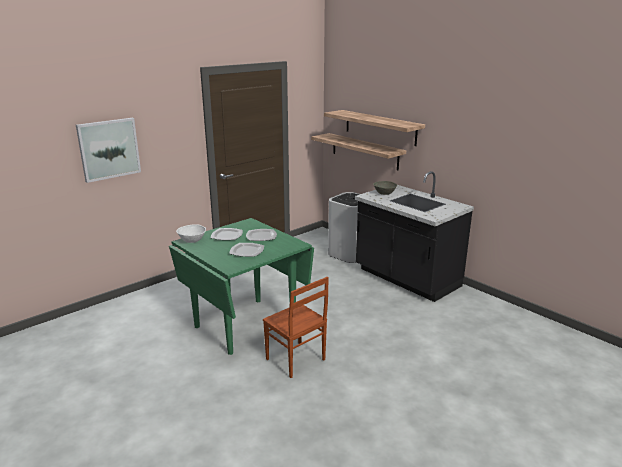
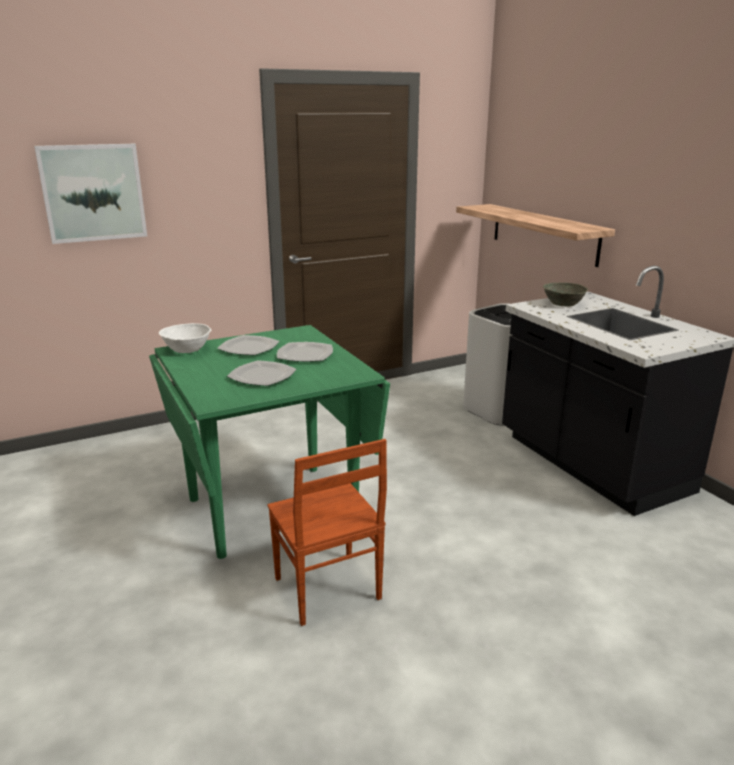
camera: 15 degrees right, 0 degrees up
shelf [324,110,425,146] -> none

